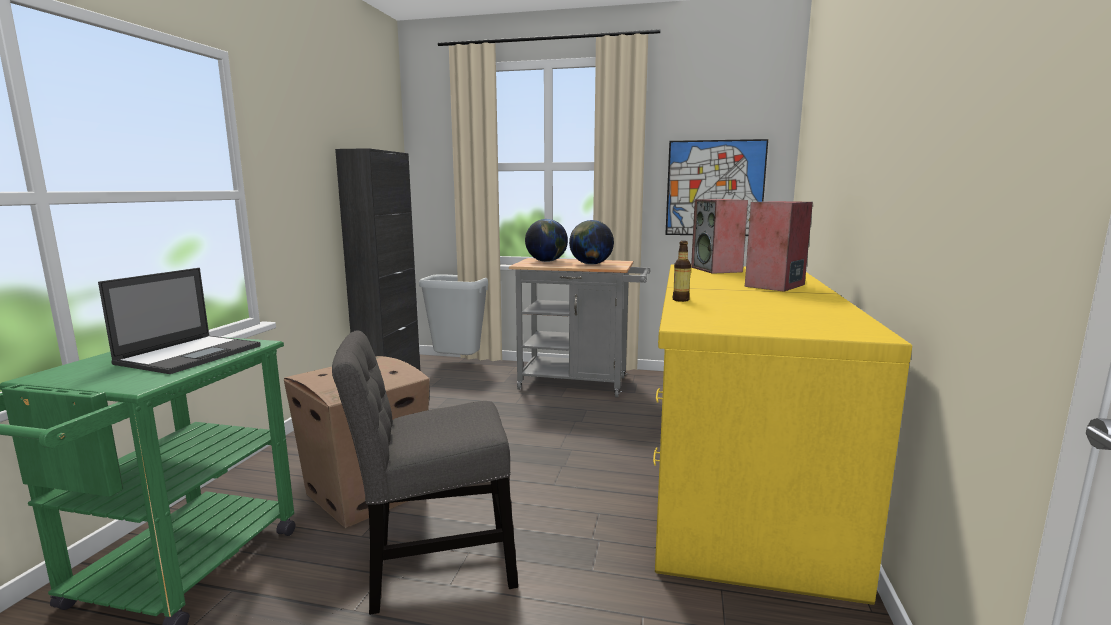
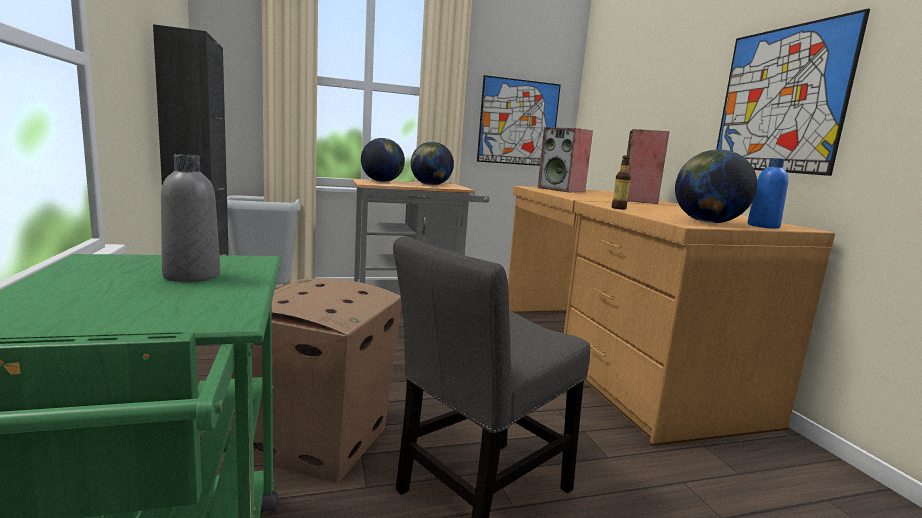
camera: 30 degrees left, 0 degrees up
laptop [98,268,261,374] -> grey bottle [161,154,220,282]
yellow desk [653,264,912,605] -> brown desk [508,186,835,446]
none -> globe [675,149,757,223]
none -> picture [716,9,870,176]
none -> blue bottle [747,158,788,229]

